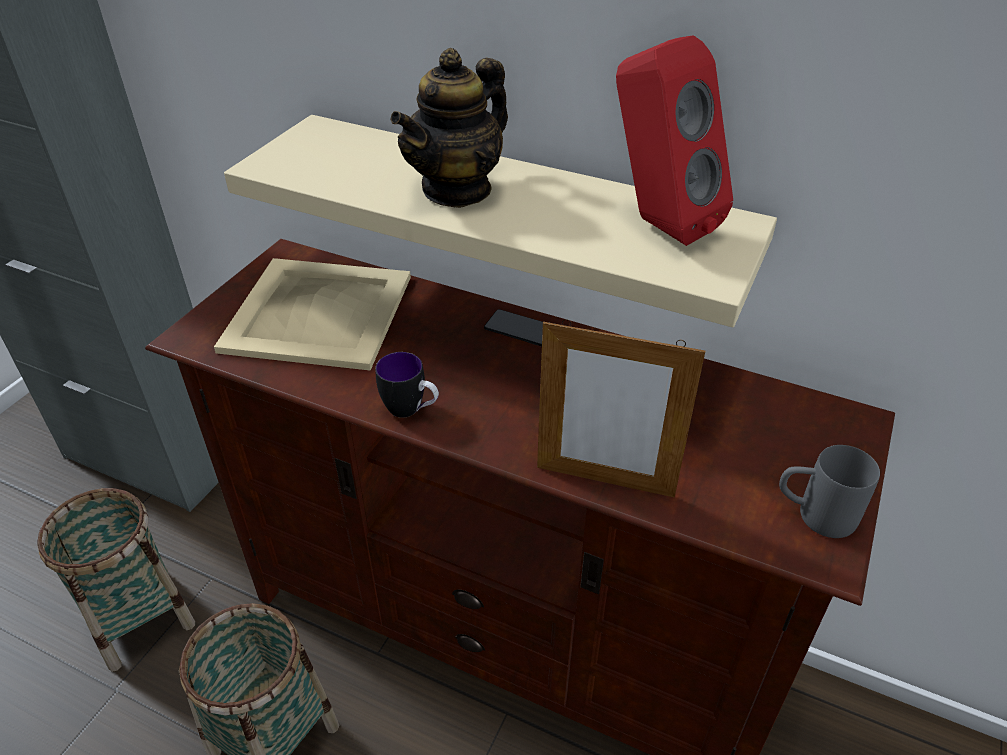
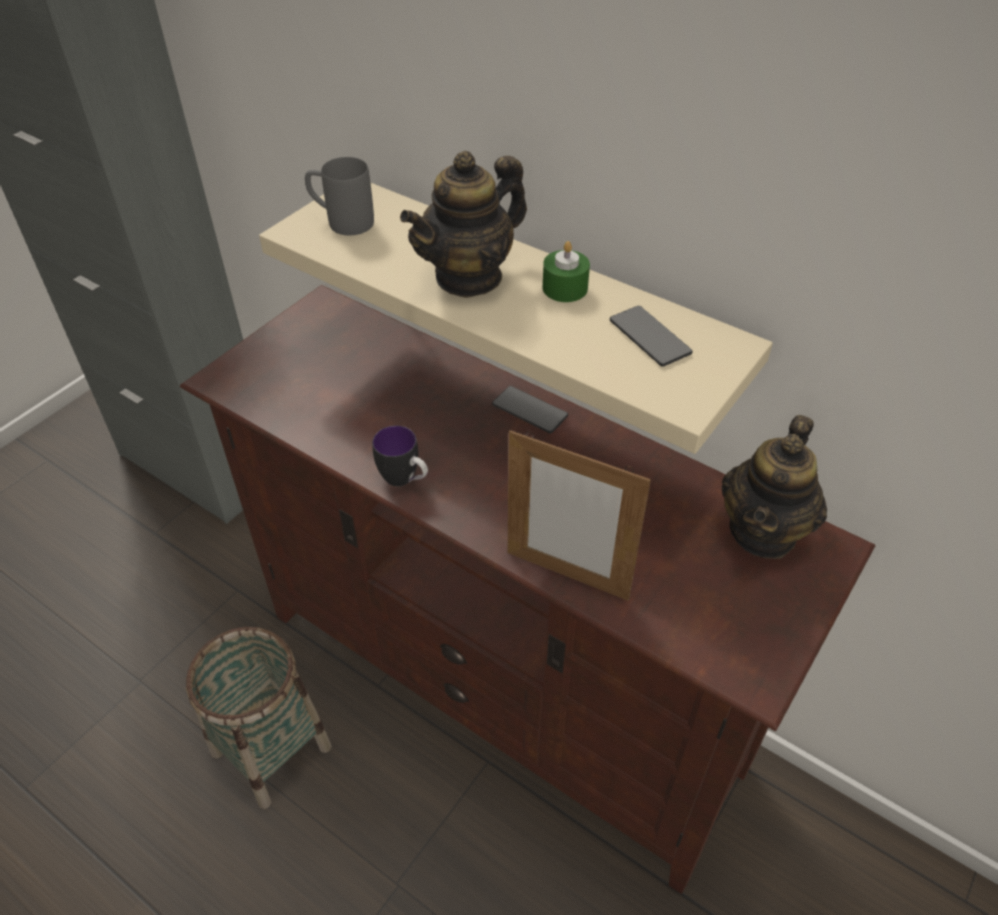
camera: 10 degrees right, 5 degrees up
basket [37,488,195,672] -> none
beige tray [214,258,411,371] -> none
red speaker [616,35,733,246] -> phone [610,306,693,367]
grey mug [779,445,880,538] -> grey mug moved to [305,157,374,235]
none -> green candle [543,241,590,302]
none -> teapot [721,415,827,559]

